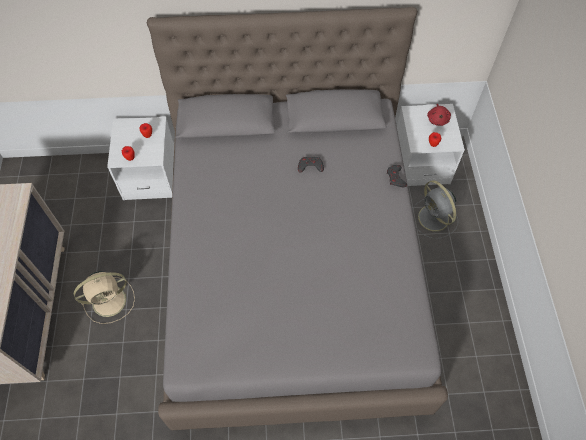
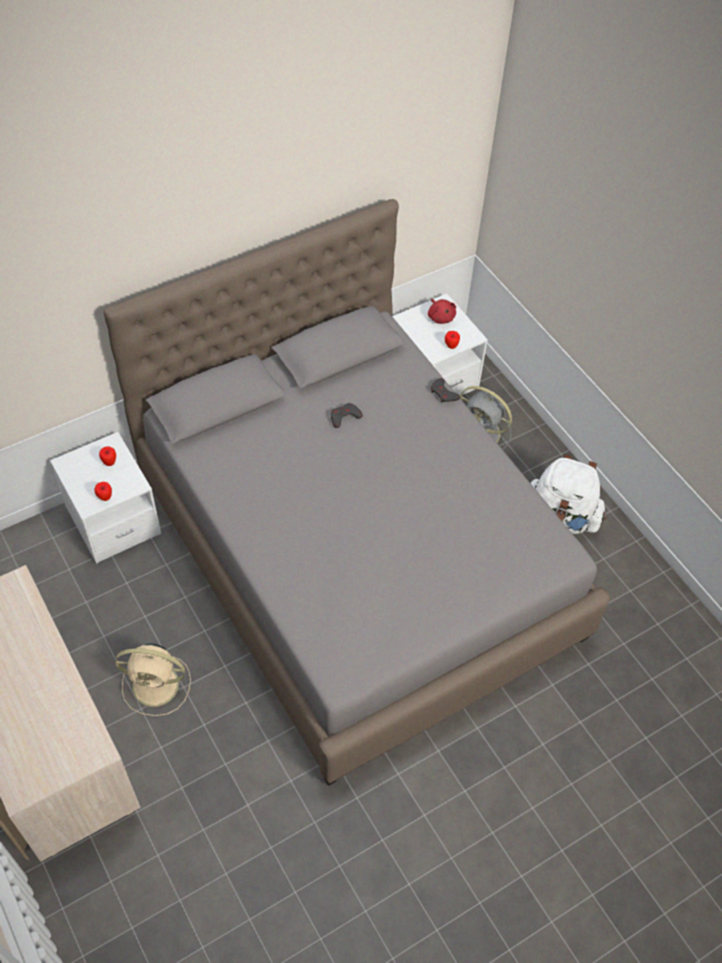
camera: 30 degrees left, 5 degrees down
beige fan [74,271,135,324] -> beige fan turned 60 degrees clockwise [115,643,191,716]
none -> white backpack [531,454,606,534]

